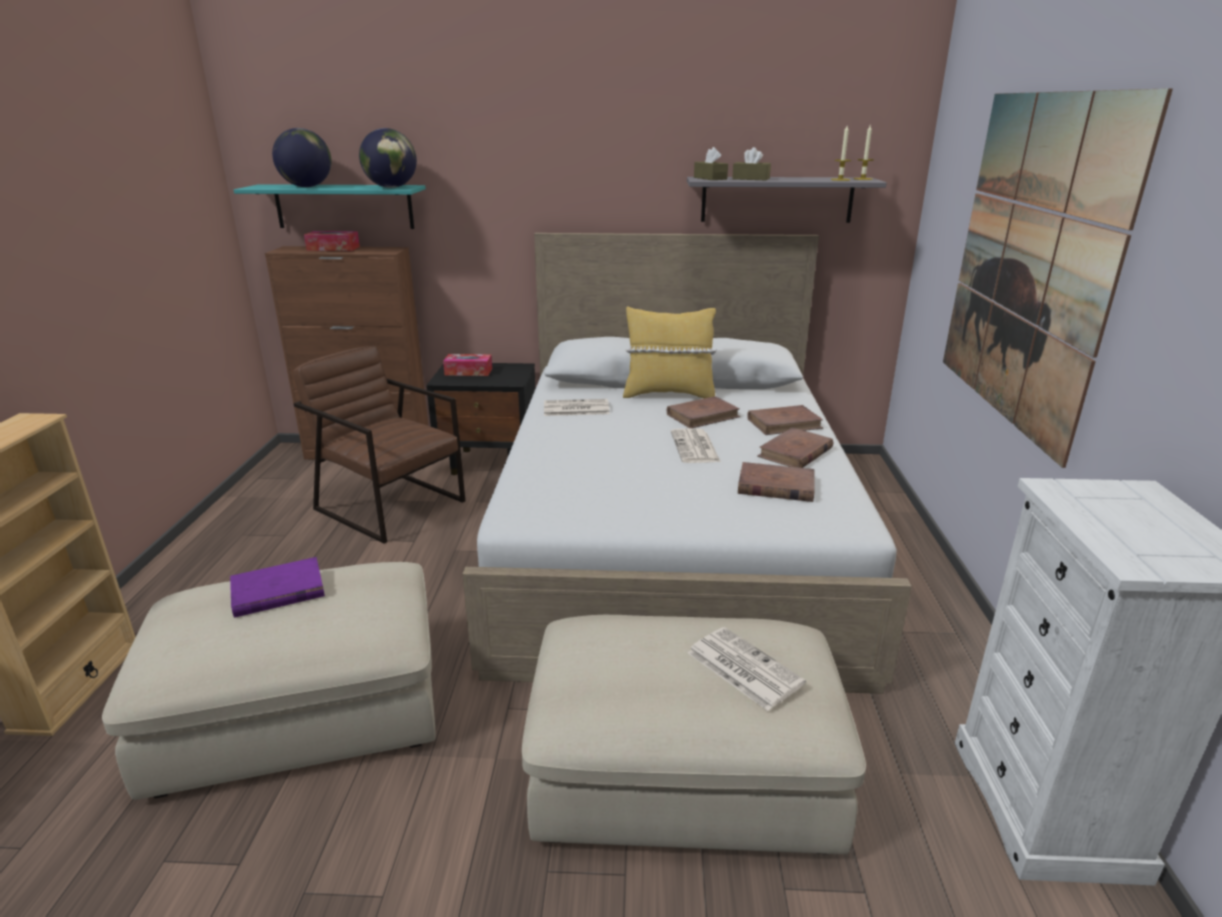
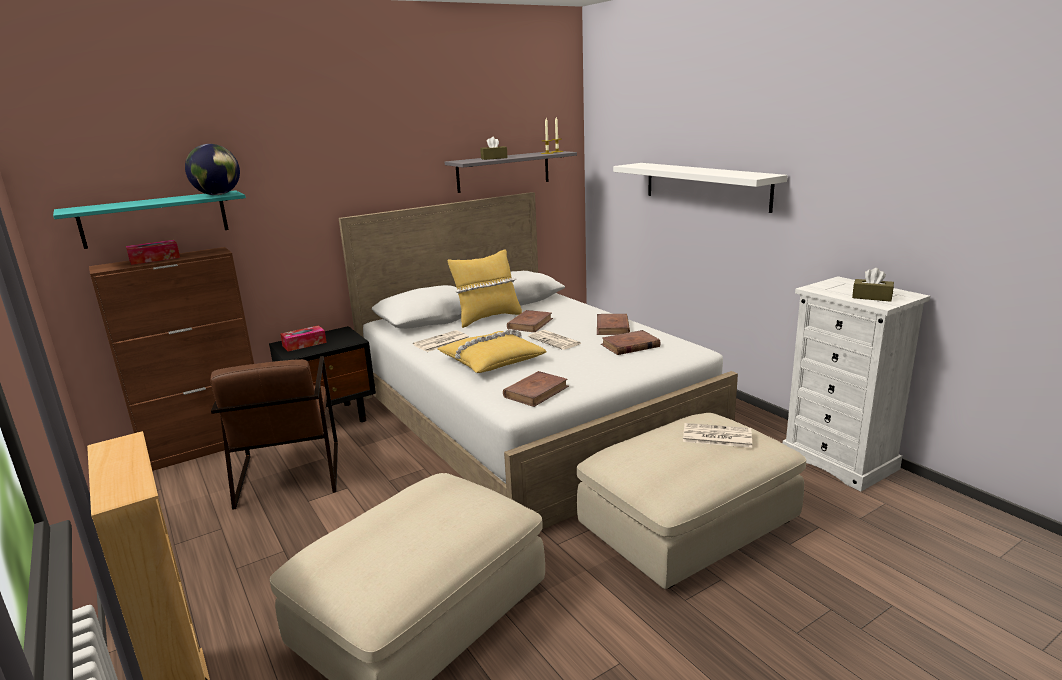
camera: 35 degrees left, 5 degrees down
purple book [230,557,325,618] -> none
globe [272,128,332,187] -> none
brown armchair [293,346,465,544] -> brown armchair turned 105 degrees counterclockwise [211,356,338,510]
brown tissue box [694,147,728,180] -> brown tissue box moved to [852,268,894,302]
brown book [747,405,823,435] -> brown book moved to [503,371,569,407]
picture [943,88,1173,468] -> white shelf [613,163,788,213]
none -> yellow pillow [437,329,546,373]

